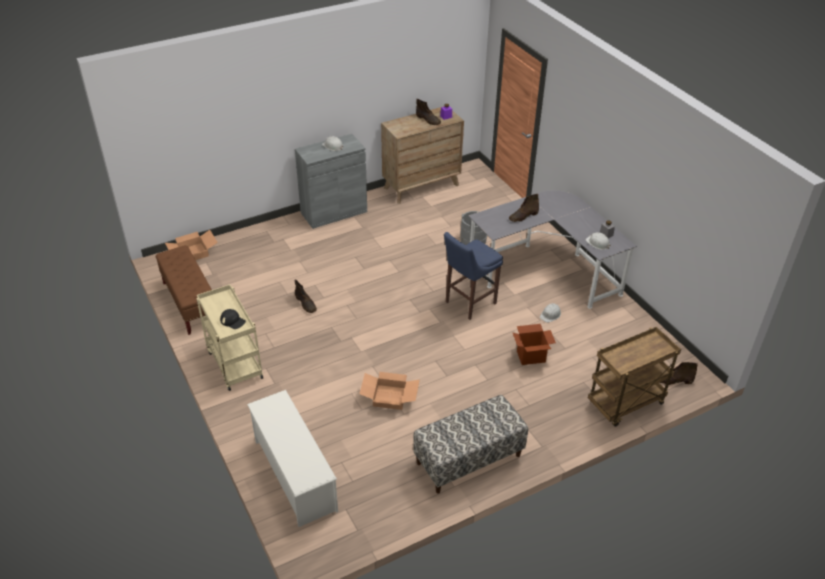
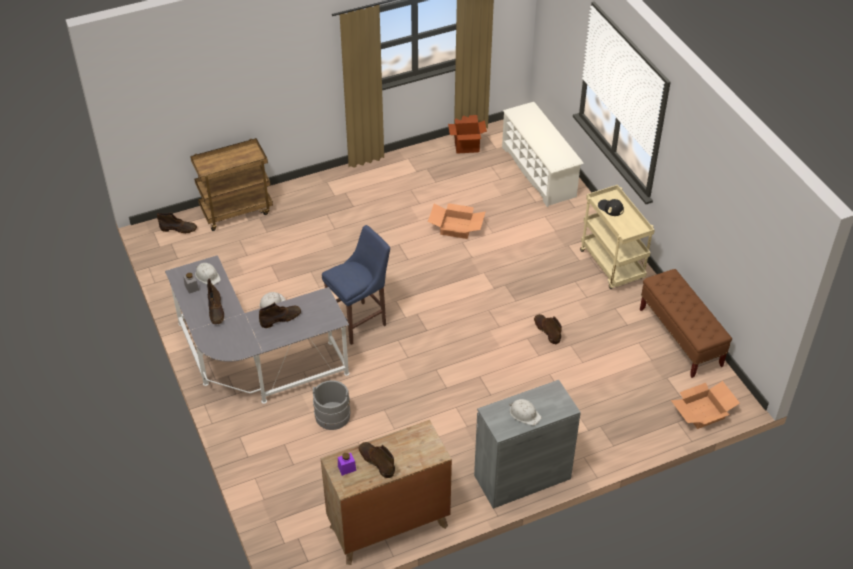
camera: 175 degrees left, 5 degrees up
bench [413,395,528,494] -> none
cardboard box [513,324,556,365] -> cardboard box moved to [448,115,487,154]
none -> brown boot [207,279,225,324]

